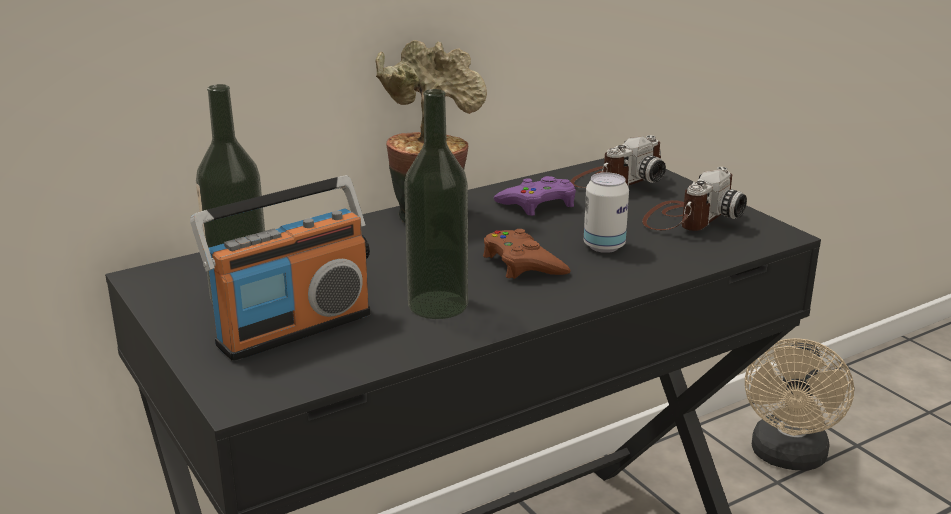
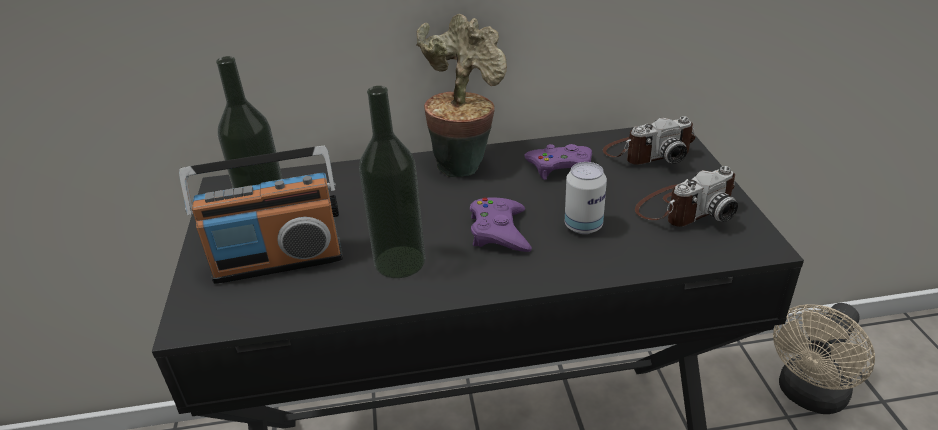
camera: 25 degrees right, 10 degrees up
brown game controller [483,229,571,279] -> purple game controller [470,197,532,252]

